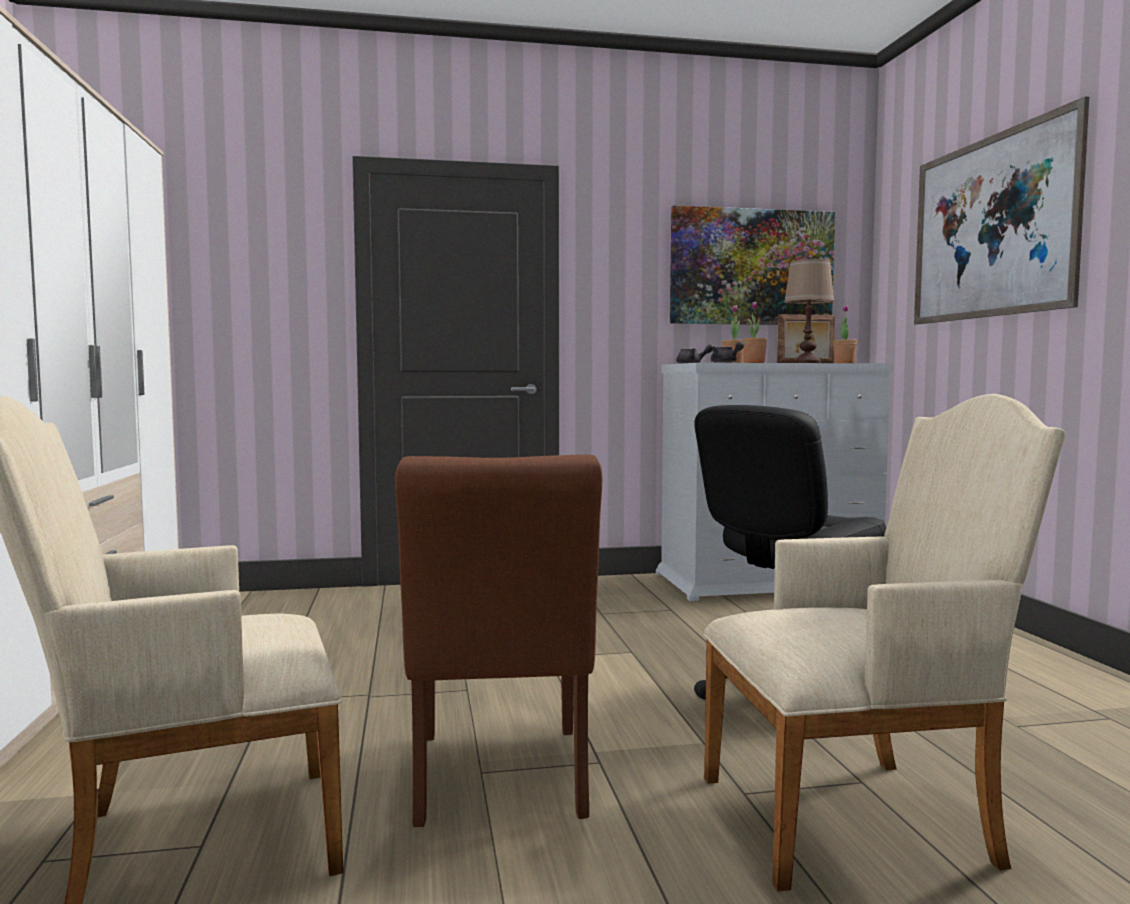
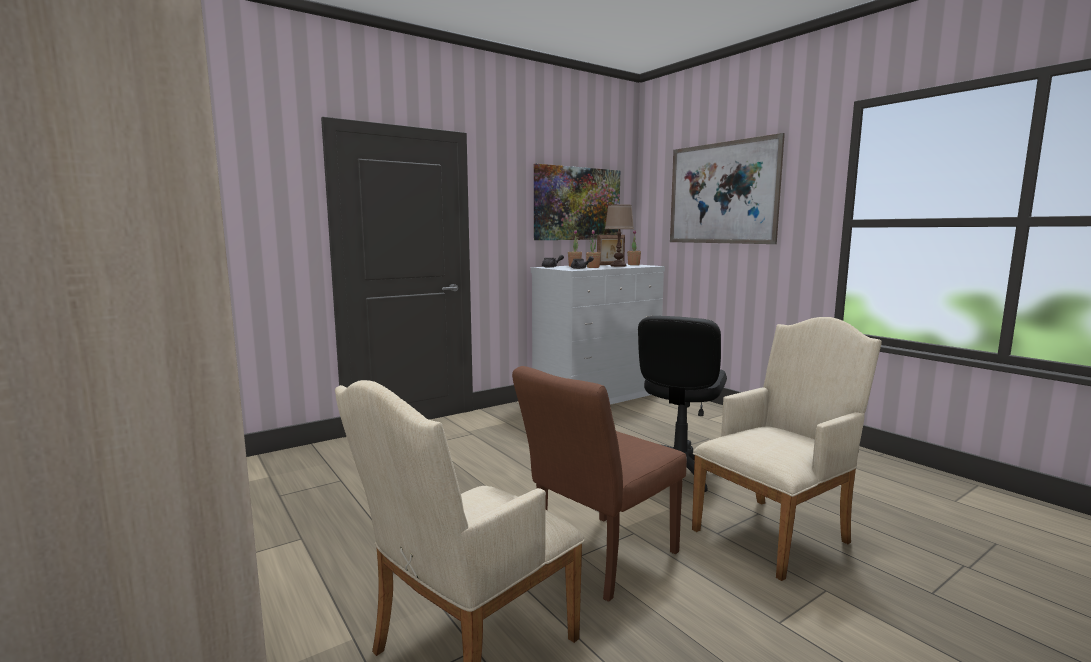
camera: 25 degrees left, 5 degrees up
brown chair [395,454,602,827] -> brown chair turned 75 degrees clockwise [512,366,687,602]

